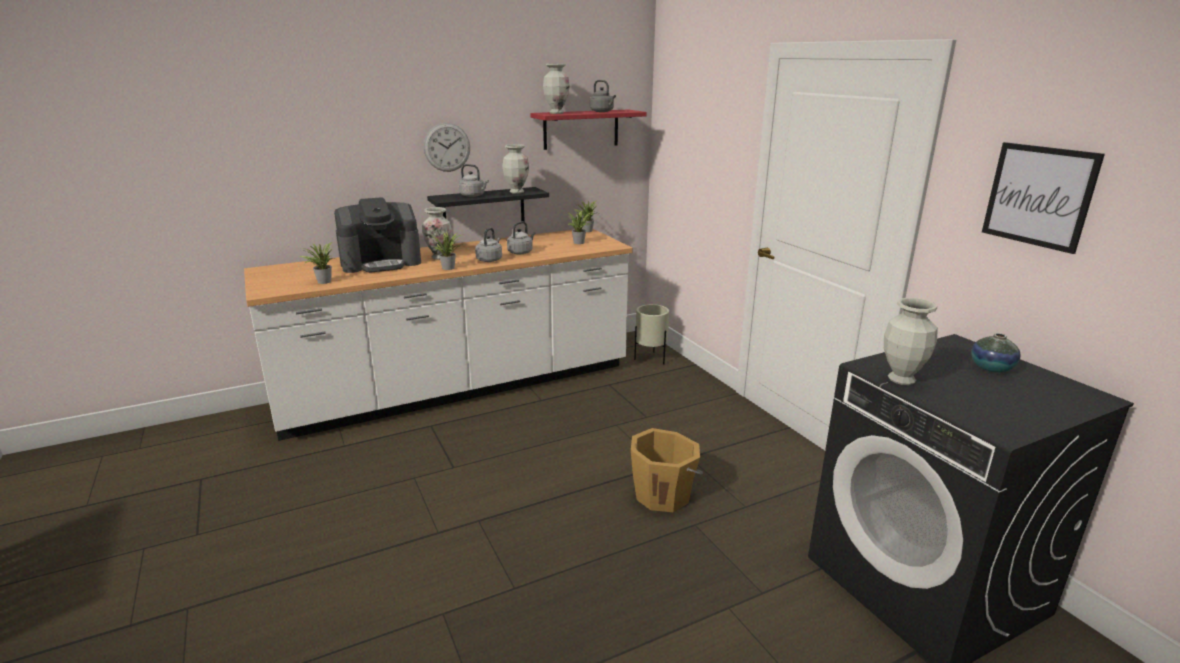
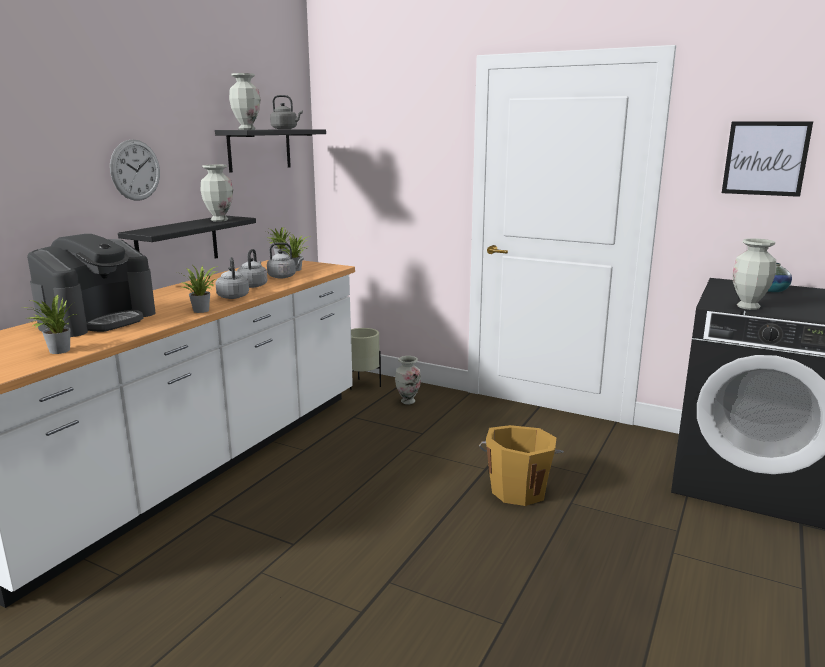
camera: 35 degrees left, 5 degrees down
vase [423,207,452,260] -> vase moved to [395,356,421,404]
grey kettle [459,164,489,197] -> grey kettle moved to [267,242,304,279]
red shelf [530,109,647,150] -> black shelf [215,129,326,173]

